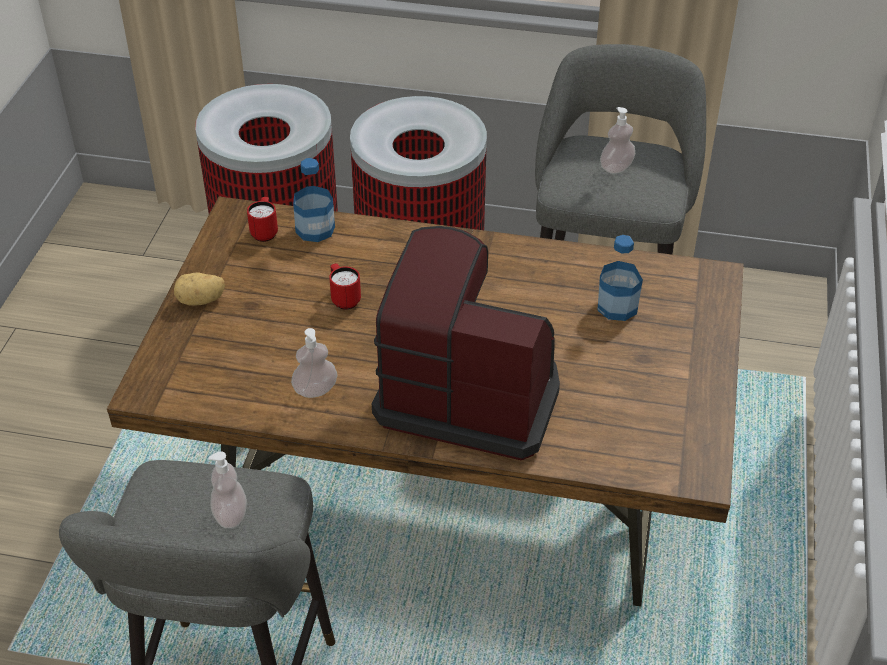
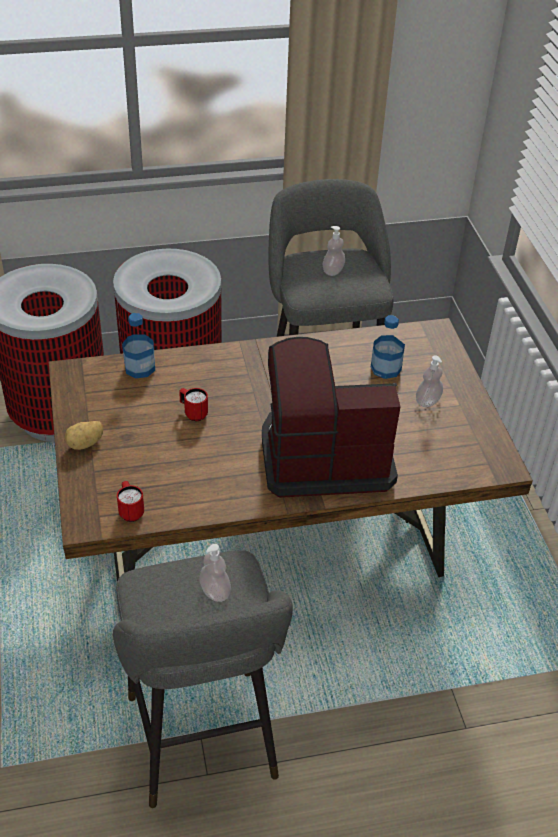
camera: 25 degrees left, 0 degrees up
red mug [247,197,278,242] -> red mug moved to [117,481,144,522]
soap dispenser [291,328,337,398] -> soap dispenser moved to [416,355,443,407]

